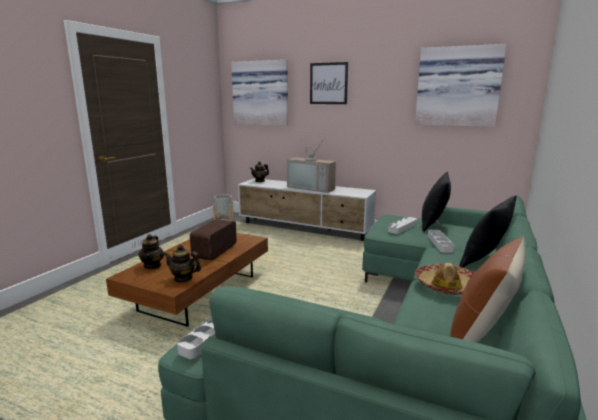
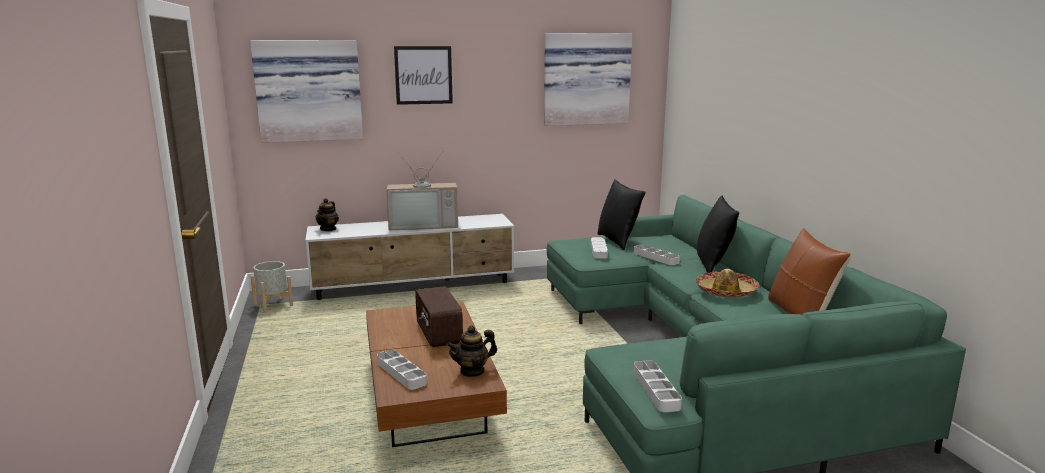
camera: 40 degrees left, 0 degrees up
teapot [138,234,164,269] -> grey tray [377,350,427,390]

